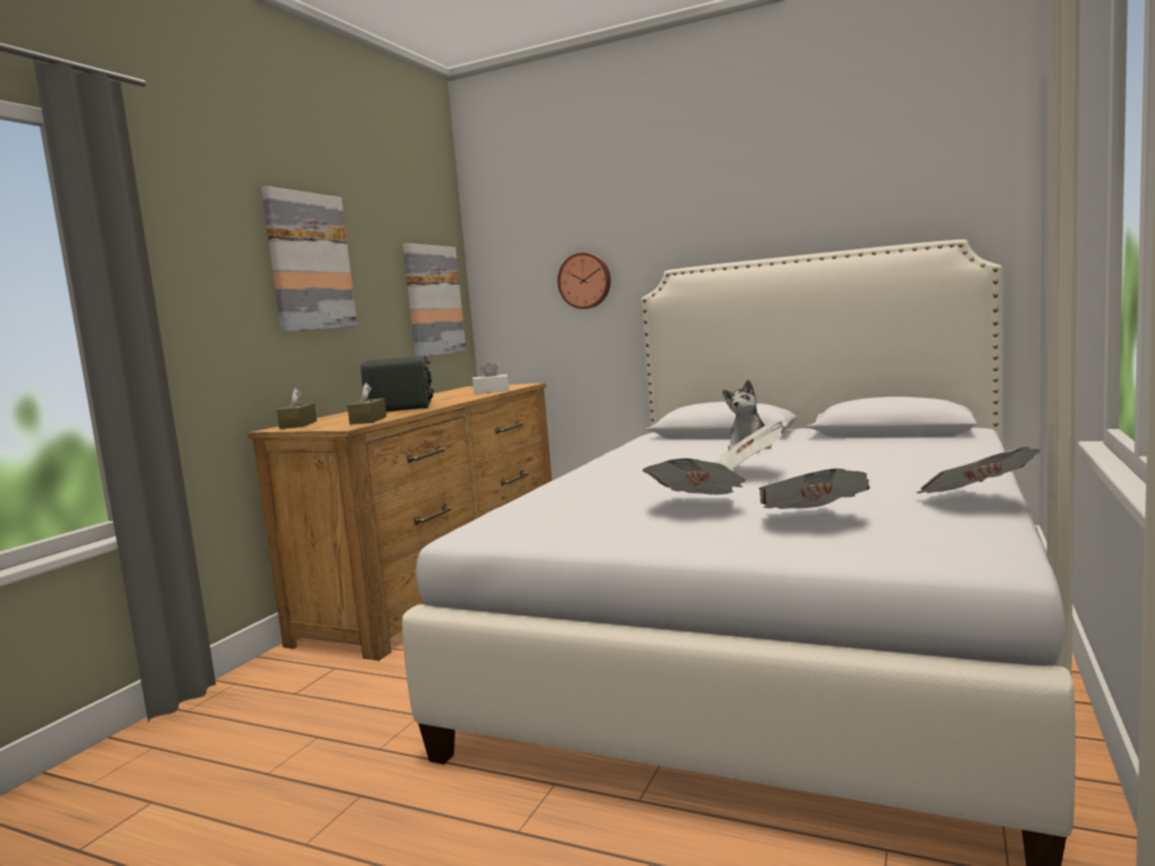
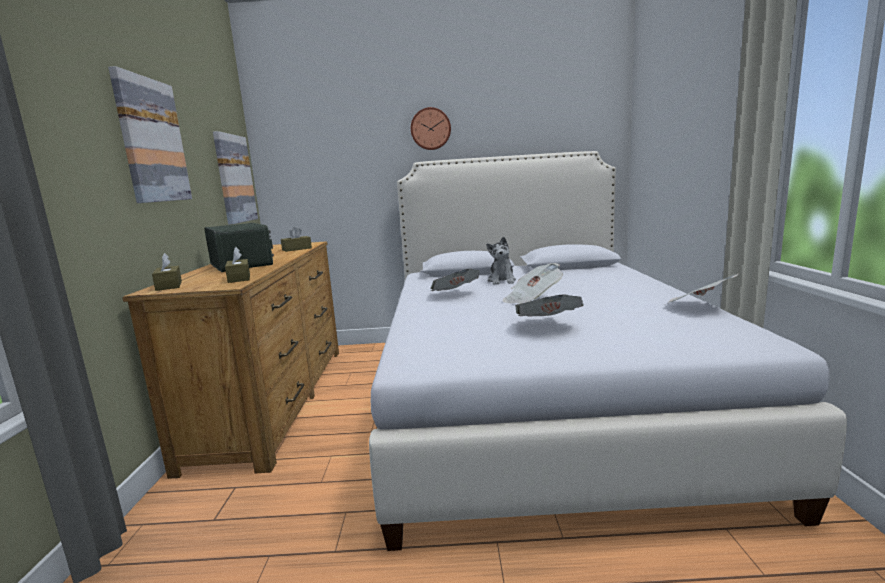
camera: 25 degrees left, 5 degrees up
white tissue box [473,362,509,394] -> brown tissue box [281,227,312,252]
wall clock [557,252,611,309] -> wall clock moved to [411,107,451,150]
newspaper [759,468,870,509] -> newspaper moved to [431,269,480,291]

